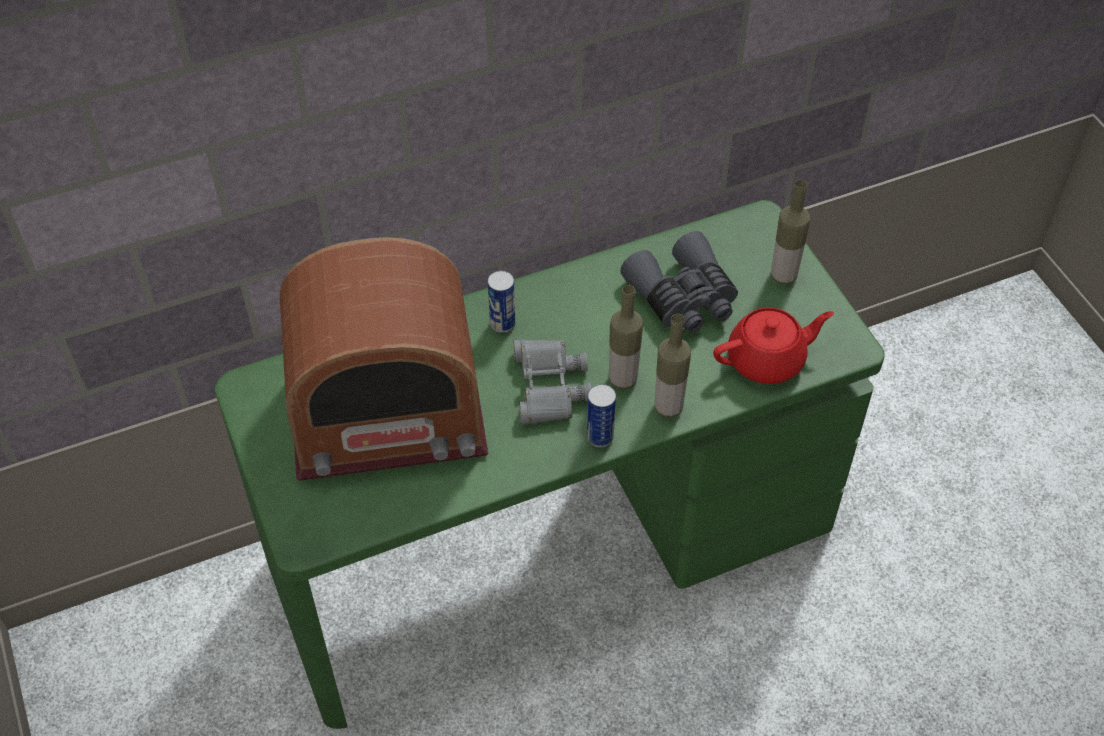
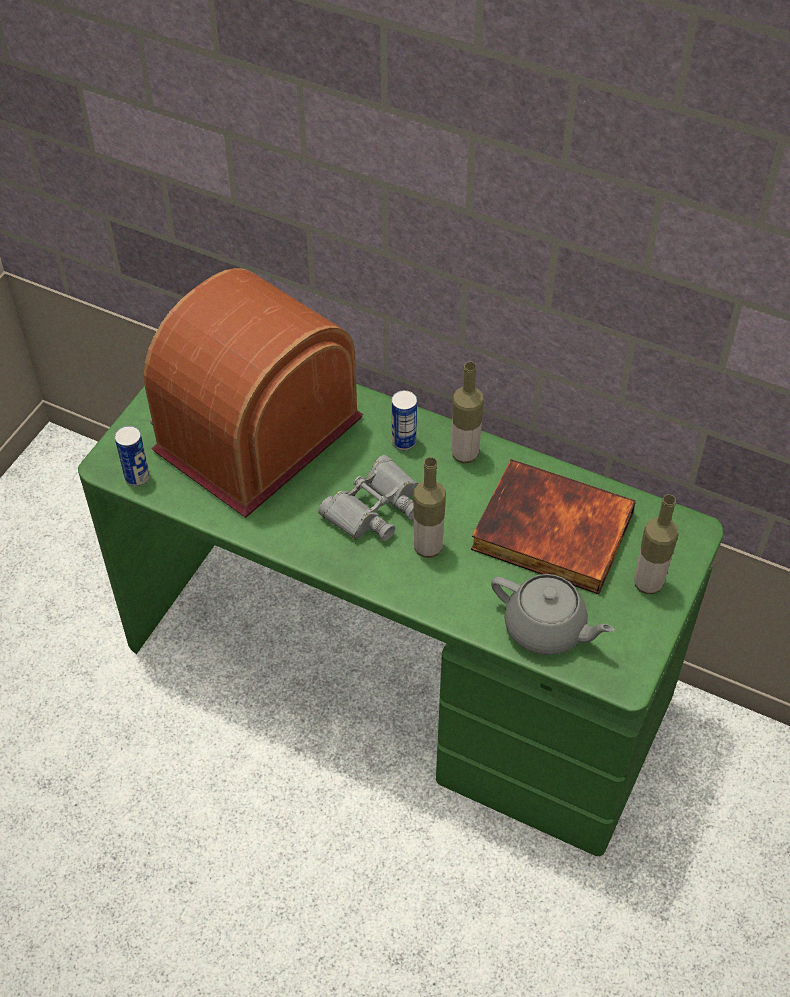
camera: 50 degrees right, 0 degrees up
radio [279,237,488,481] -> radio turned 90 degrees clockwise [144,268,363,518]
can [587,384,616,447] -> can moved to [115,426,150,486]
grey binoculars [620,231,738,333] -> book [471,459,636,594]
bottle [654,314,691,418] -> bottle moved to [452,362,484,463]
red teapot [713,307,834,384] -> grey teapot [491,574,615,655]

